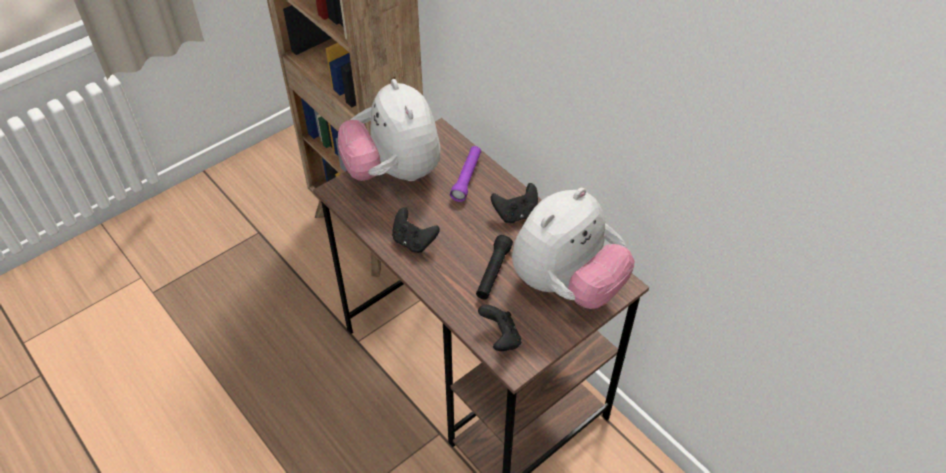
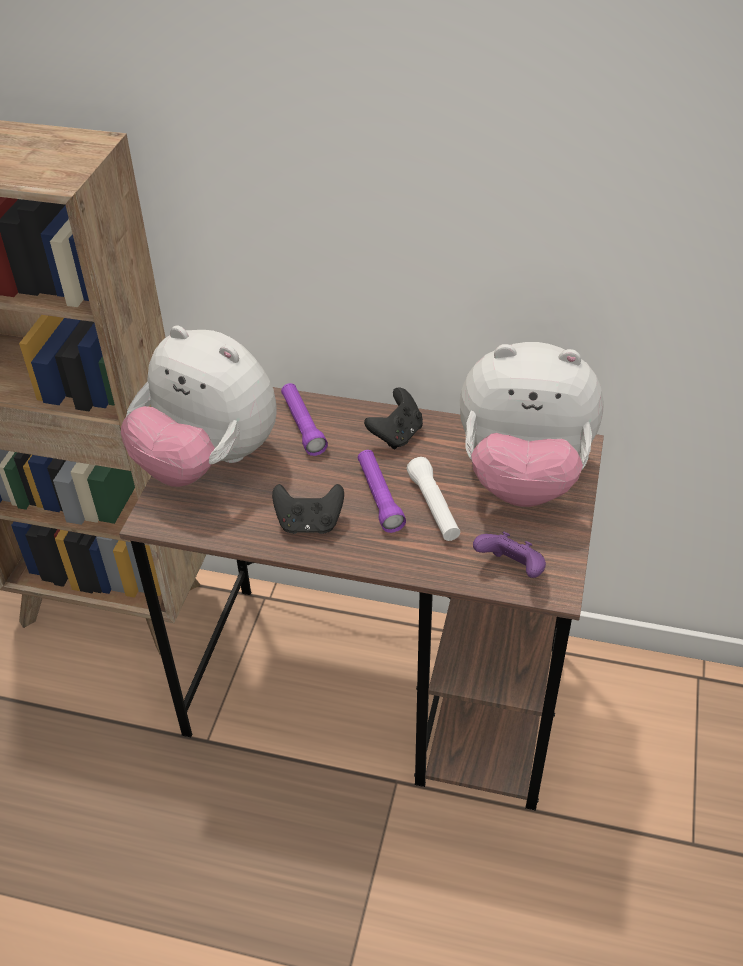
camera: 35 degrees left, 5 degrees down
black flashlight [476,235,513,300] -> white flashlight [407,457,460,541]
black game controller [478,305,521,351] -> purple game controller [473,532,546,578]
plush toy [512,188,635,309] -> plush toy turned 90 degrees clockwise [460,342,604,507]
none -> purple flashlight [358,450,406,533]

